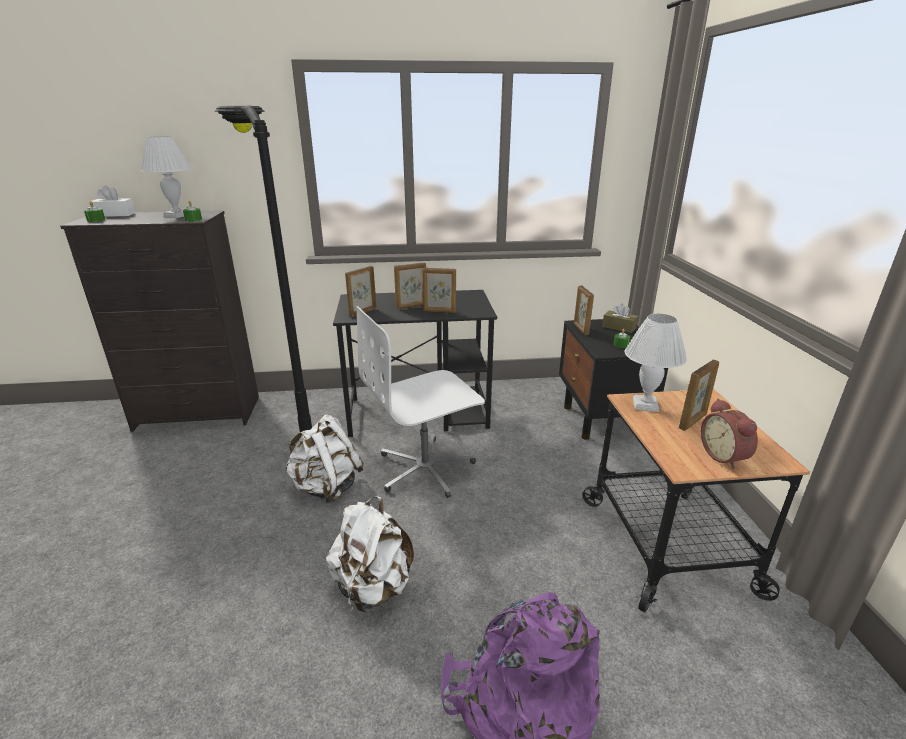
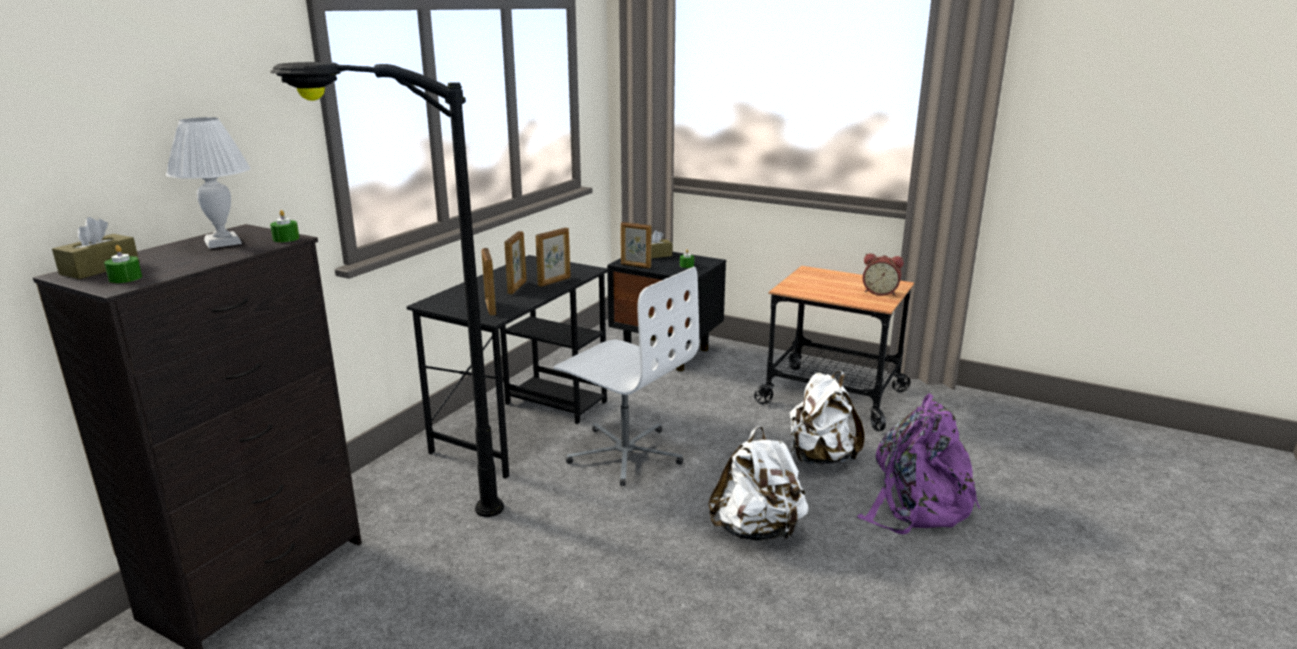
camera: 55 degrees left, 5 degrees down
white tissue box [89,185,135,217] -> brown tissue box [52,217,139,279]
white backpack [284,414,364,504] -> white backpack moved to [790,371,865,465]
white office chair [356,306,485,498] -> white office chair turned 60 degrees counterclockwise [554,267,699,486]
white table lamp [625,313,687,412] -> none
picture frame [679,360,719,431] -> none

